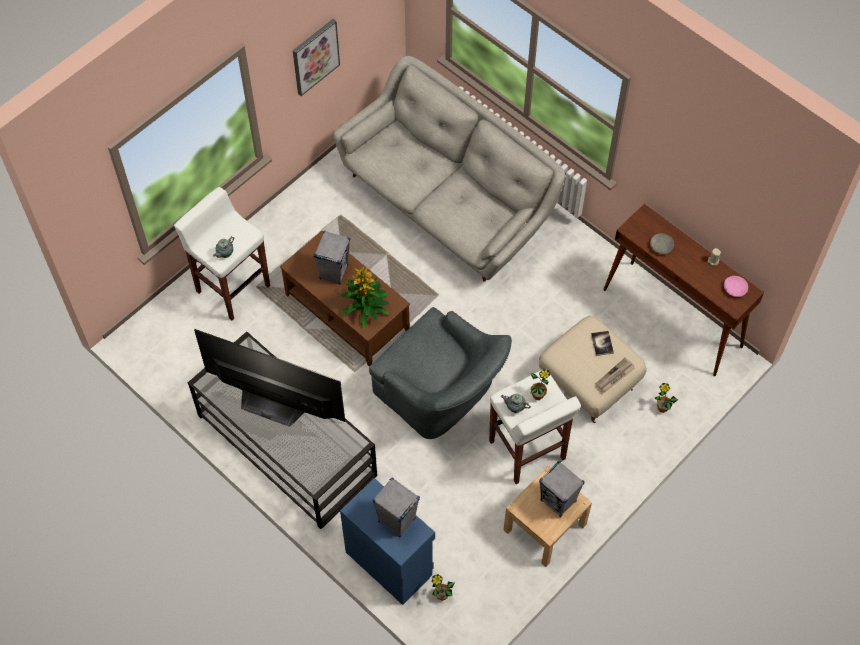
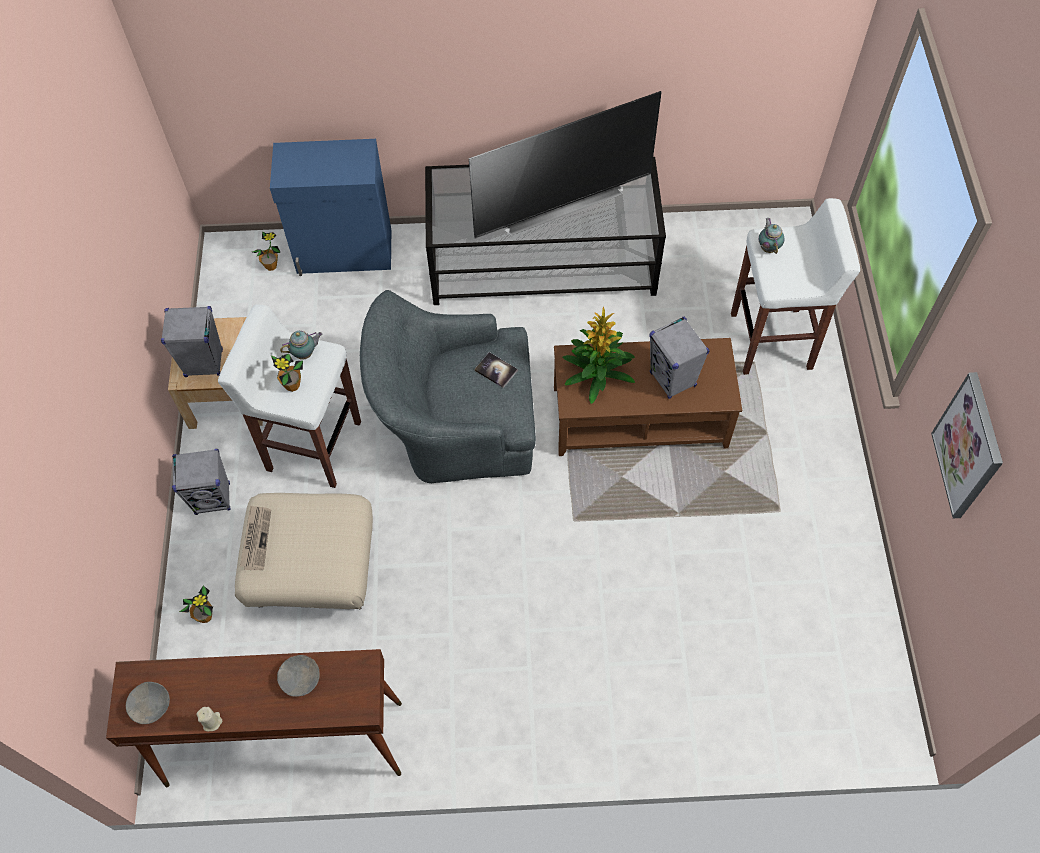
camera: 135 degrees right, 0 degrees up
grey sofa [334,56,565,282] -> none
grey speaker [372,477,420,537] -> grey speaker moved to [172,449,230,515]
book [591,331,614,356] -> book moved to [474,352,518,388]
pink bowl [724,276,748,297] -> grey bowl [126,682,170,724]

